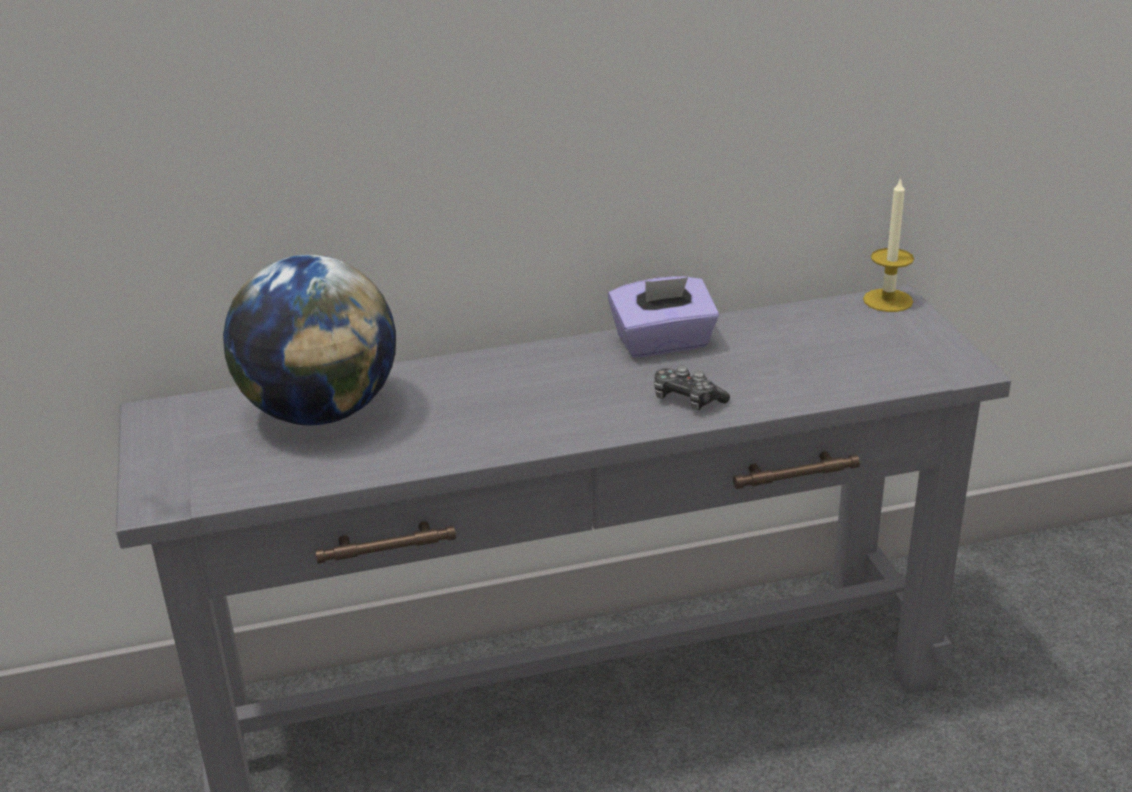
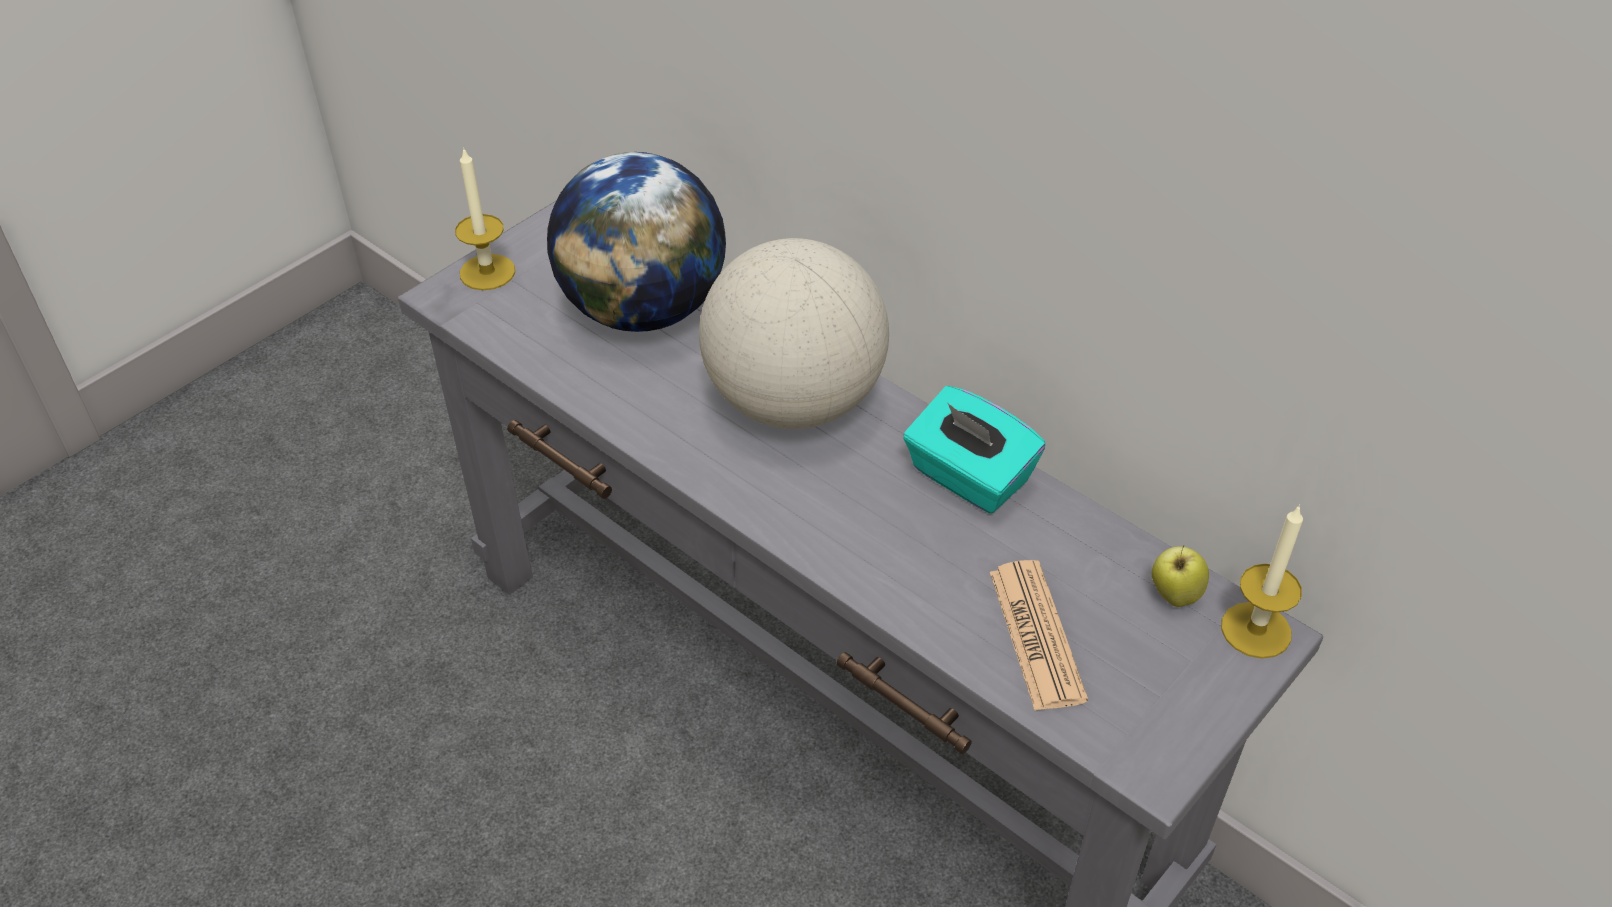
camera: 55 degrees right, 15 degrees up
purple tissue box [608,276,719,358] -> turquoise tissue box [903,386,1046,513]
game controller [654,365,730,410] -> none
none -> candle [455,147,515,290]
none -> globe [699,238,889,429]
none -> newspaper [990,560,1088,711]
none -> apple [1152,546,1209,607]

